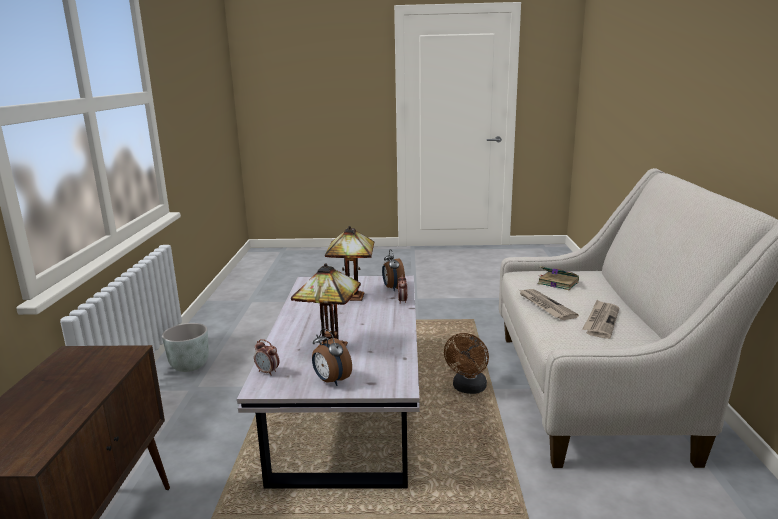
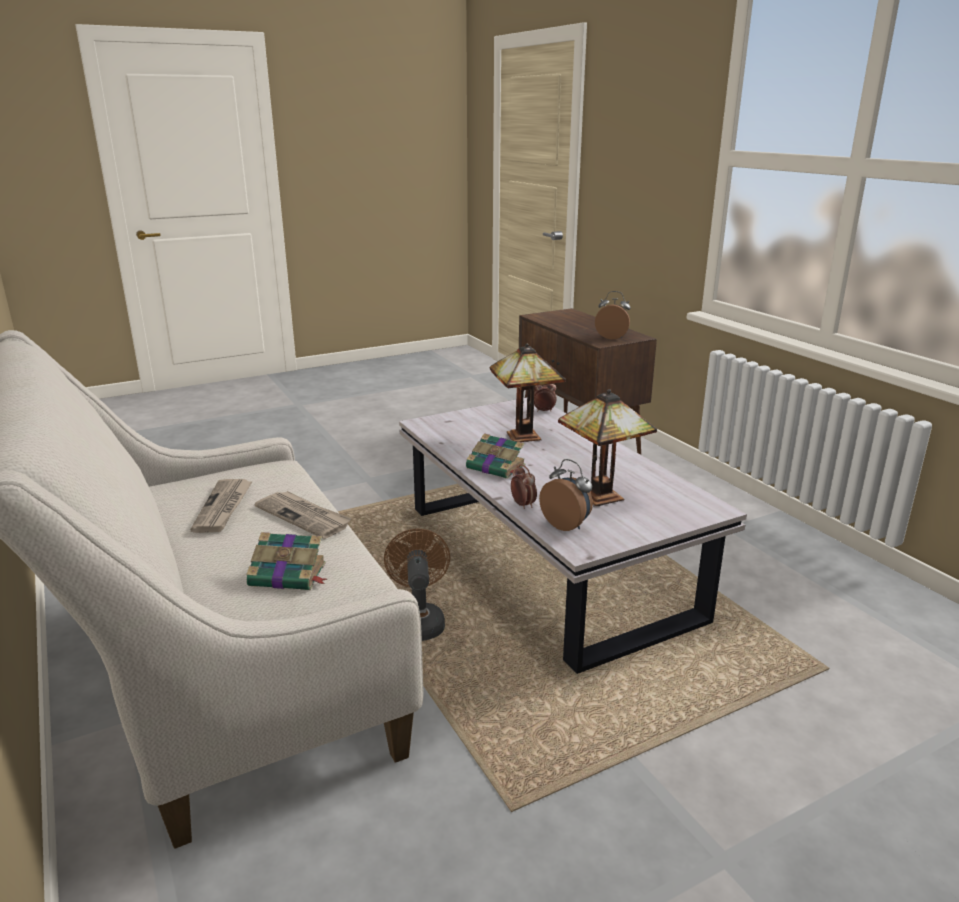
camera: 150 degrees right, 5 degrees up
grey planter [162,323,209,372] -> none
alarm clock [312,328,352,386] -> alarm clock moved to [595,291,631,339]
none -> book [466,433,526,479]

